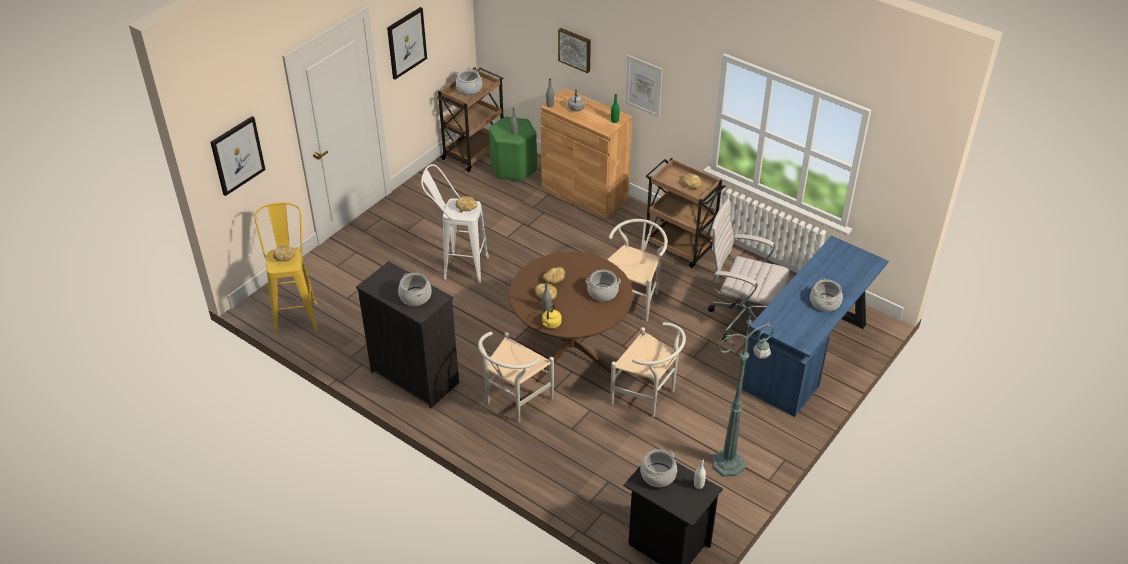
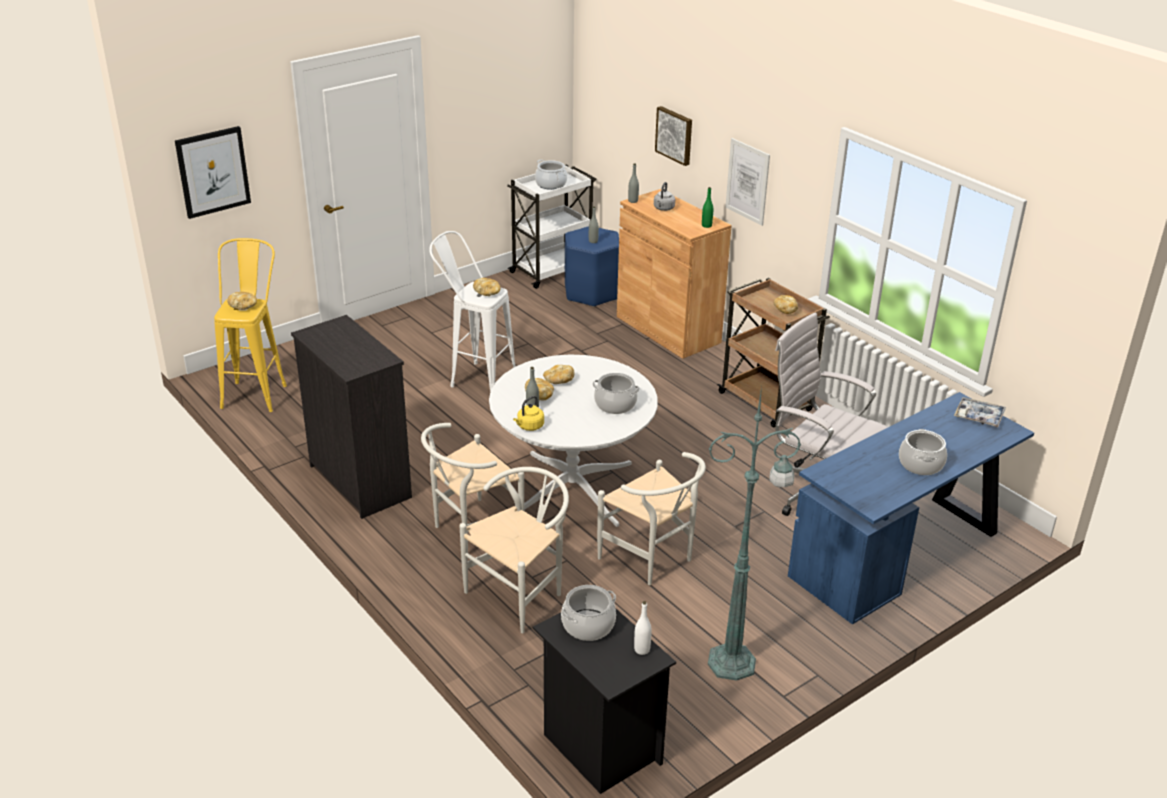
camera: 15 degrees right, 10 degrees down
picture [387,7,427,80] -> none
cooking pot [398,273,432,306] -> none
brown cart [436,67,503,172] -> white cart [507,165,597,289]
green stool [489,117,537,182] -> blue stool [565,226,619,307]
brown dining table [509,252,633,382] -> white dining table [489,354,658,527]
white chair [607,219,668,321] -> white chair moved to [459,467,569,633]
none -> tray [954,397,1006,427]

